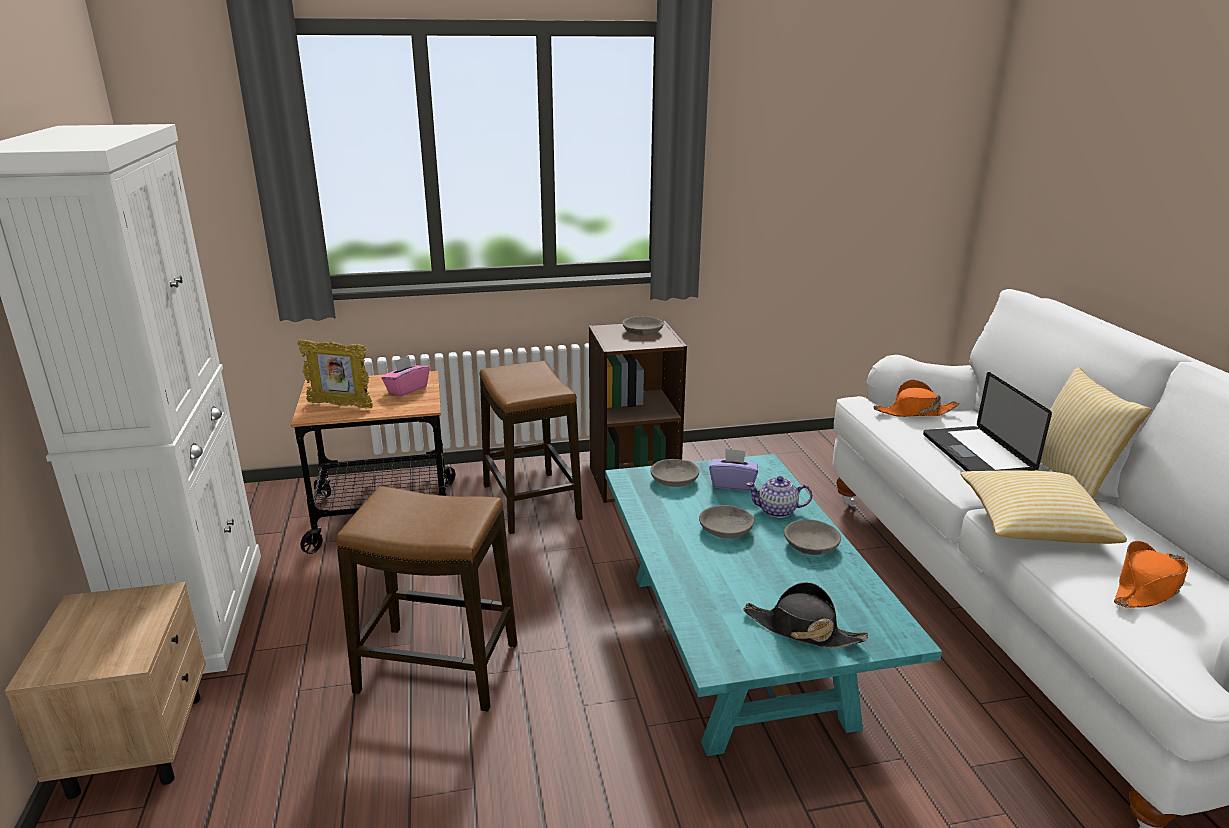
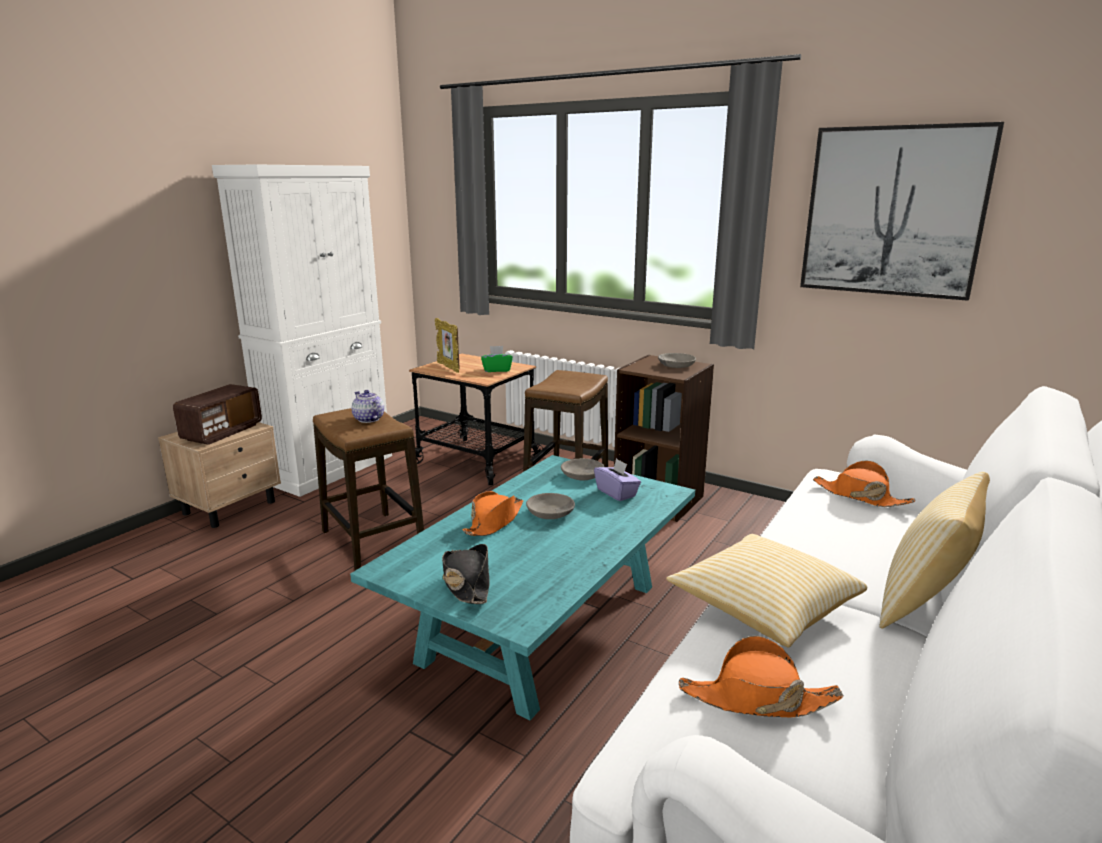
camera: 45 degrees right, 5 degrees down
pink tissue box [381,356,430,396] -> green tissue box [481,346,513,372]
teapot [746,476,813,518] -> teapot moved to [352,390,384,423]
grey bowl [784,519,841,555] -> none
laptop [923,372,1052,471] -> none
none -> radio [173,384,262,445]
none -> orange hat [463,491,523,536]
none -> picture [800,122,1004,301]

